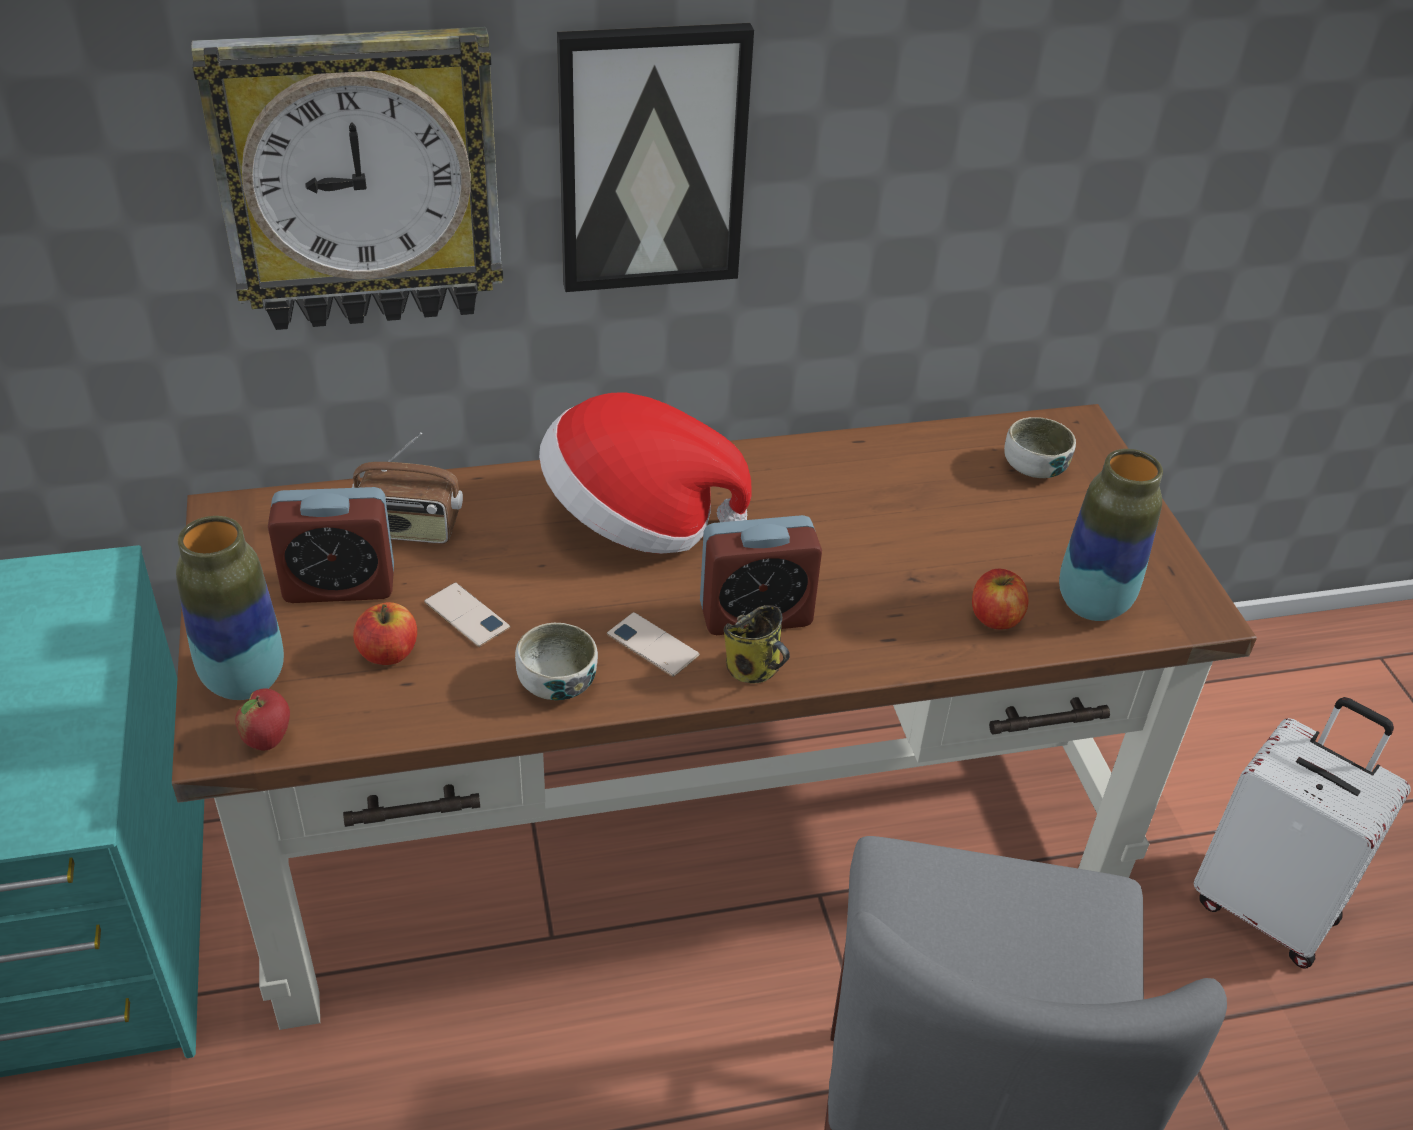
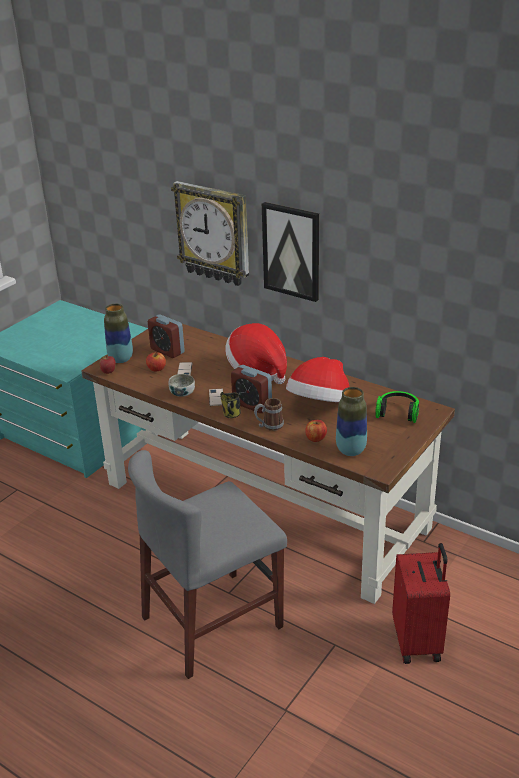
camera: 50 degrees right, 10 degrees down
radio [352,432,463,544] -> none
bowl [1004,417,1076,478] -> headphones [375,391,419,423]
white suitcase [1194,697,1411,969] -> red suitcase [392,543,450,664]
none -> mug [254,398,284,431]
none -> hat [286,357,349,402]

